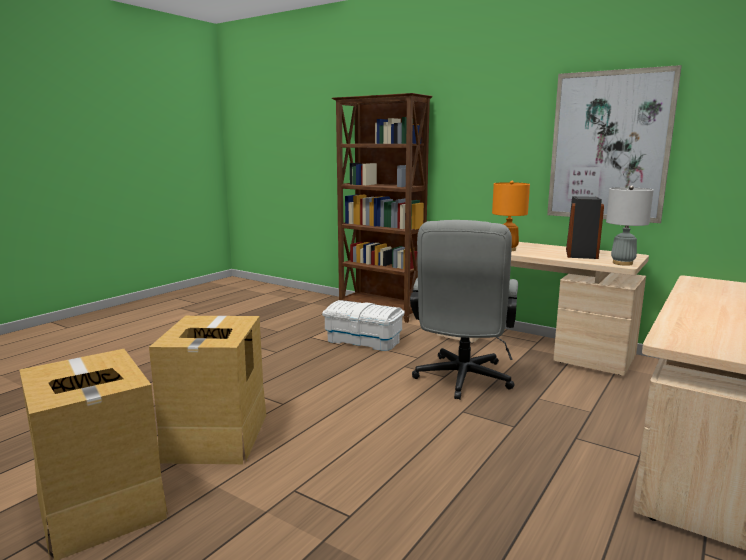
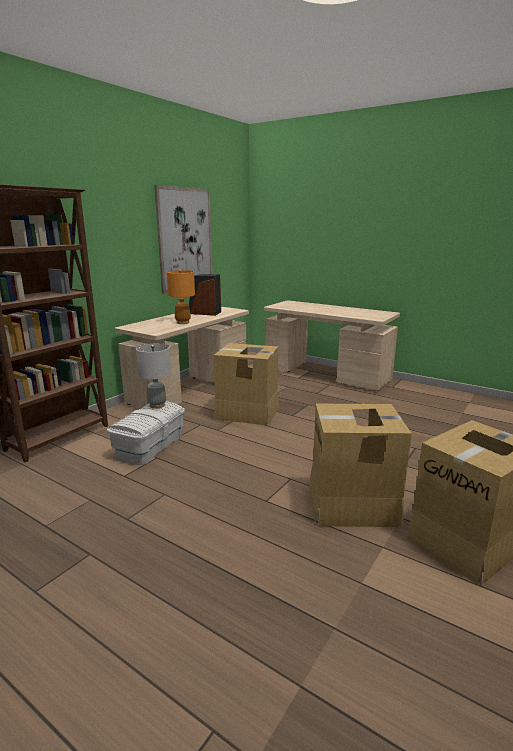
camera: 90 degrees left, 5 degrees up
grey office chair [410,220,518,400] -> cardboard box [214,343,279,425]
grey table lamp [606,185,654,266] -> grey table lamp moved to [136,343,171,409]

